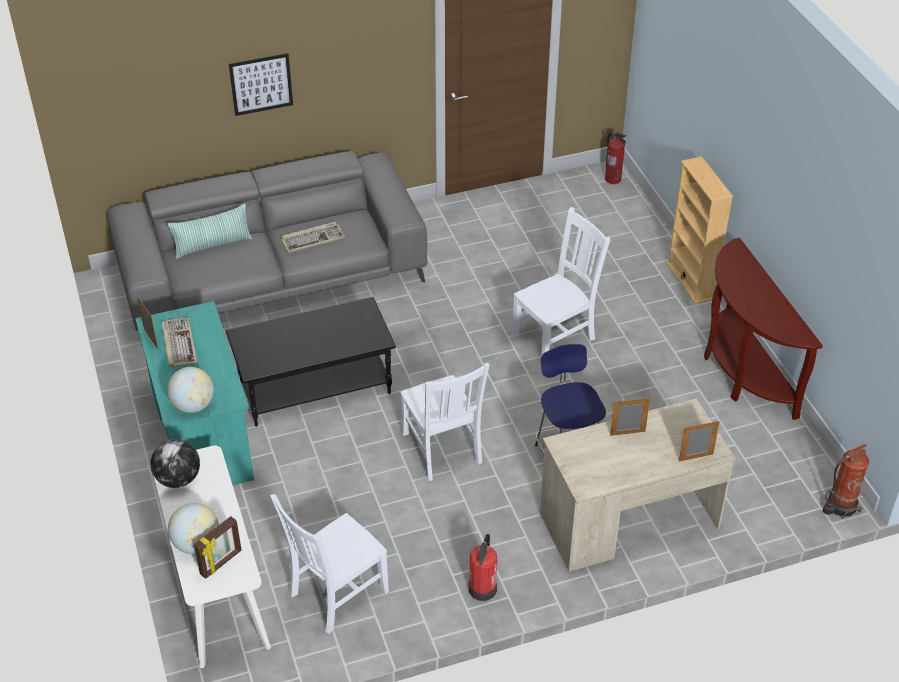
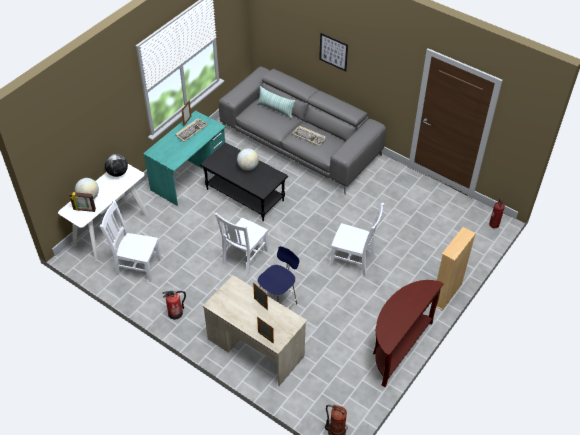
camera: 55 degrees right, 5 degrees up
globe [167,367,214,413] -> globe moved to [237,148,259,171]

